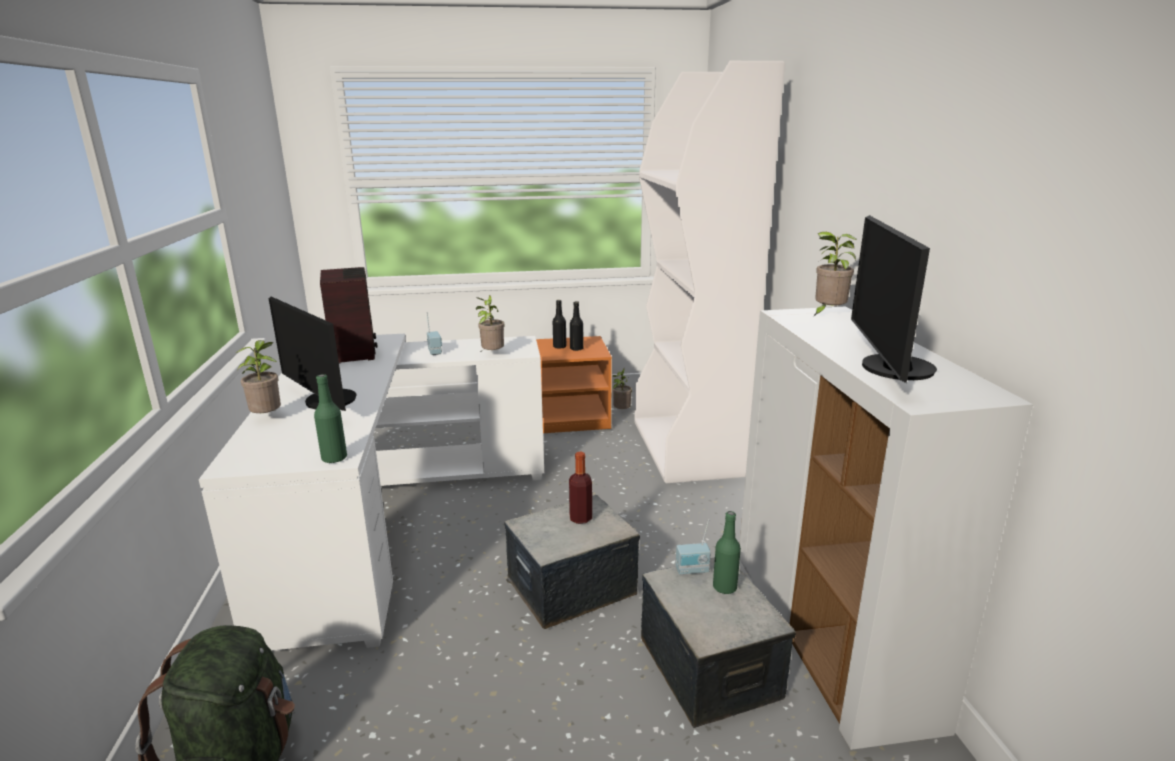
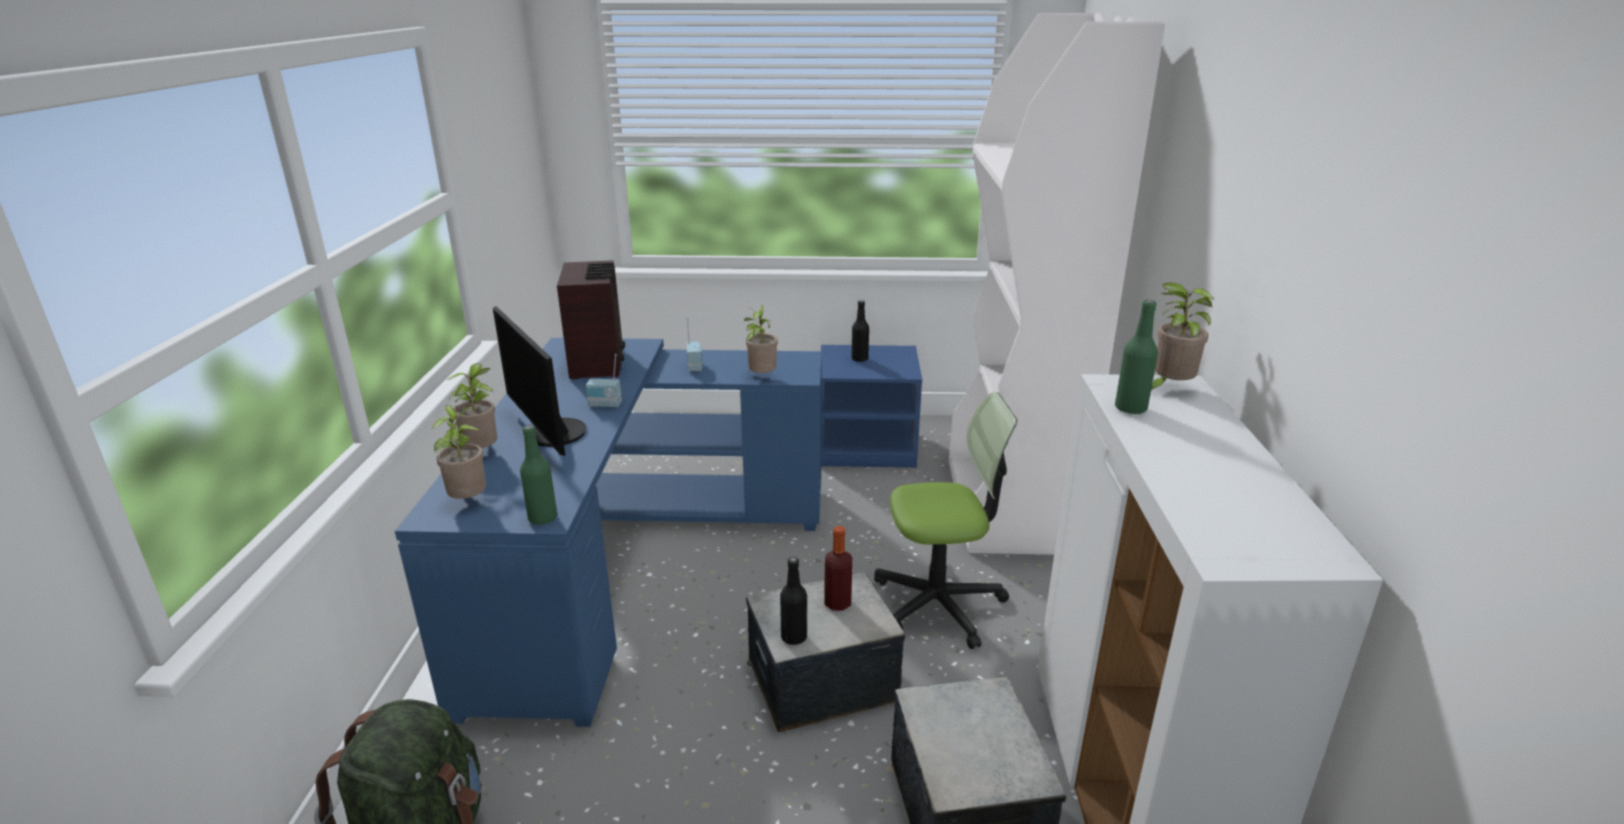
camera: 10 degrees right, 5 degrees up
white desk [199,334,544,650] -> blue desk [395,338,822,727]
orange nightstand [536,336,612,433] -> blue nightstand [821,345,922,468]
black bottle [570,301,584,351] -> black bottle moved to [780,557,807,645]
potted plant [612,369,632,409] -> potted plant moved to [431,405,486,499]
radio [676,519,711,574] -> radio moved to [586,354,622,408]
green bottle [713,511,741,594] -> green bottle moved to [1115,300,1158,414]
monitor [851,215,937,383] -> none
none -> office chair [874,392,1017,649]

